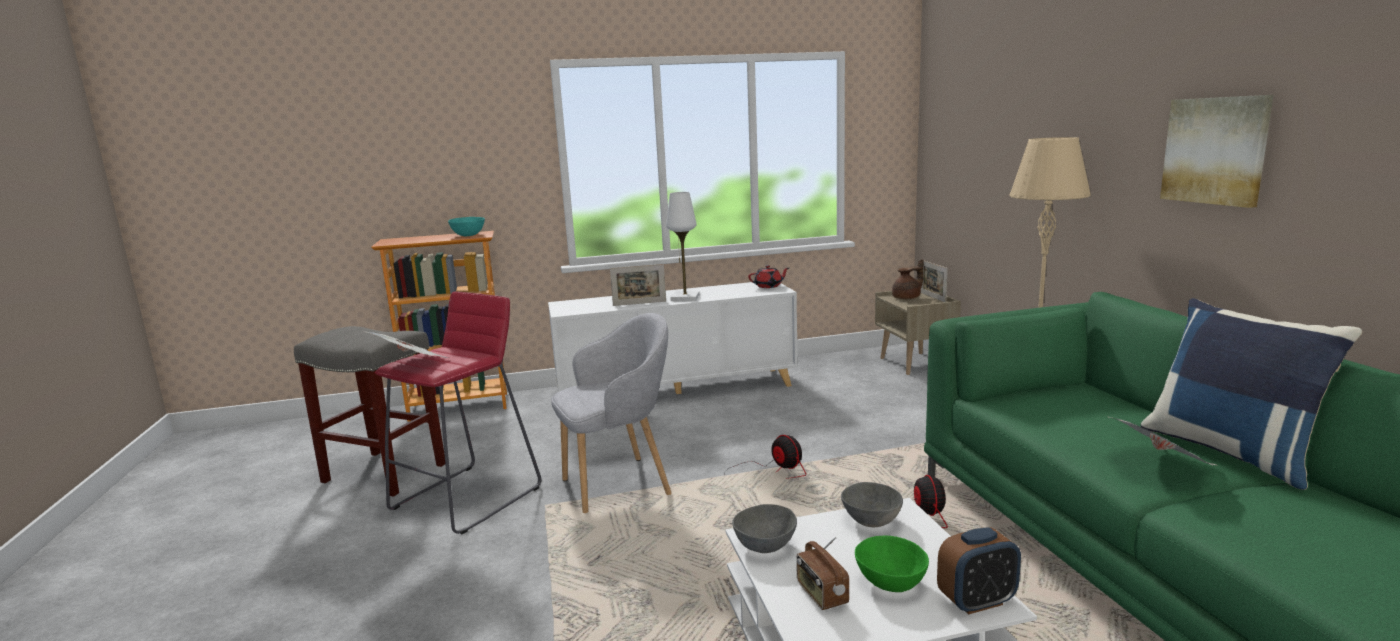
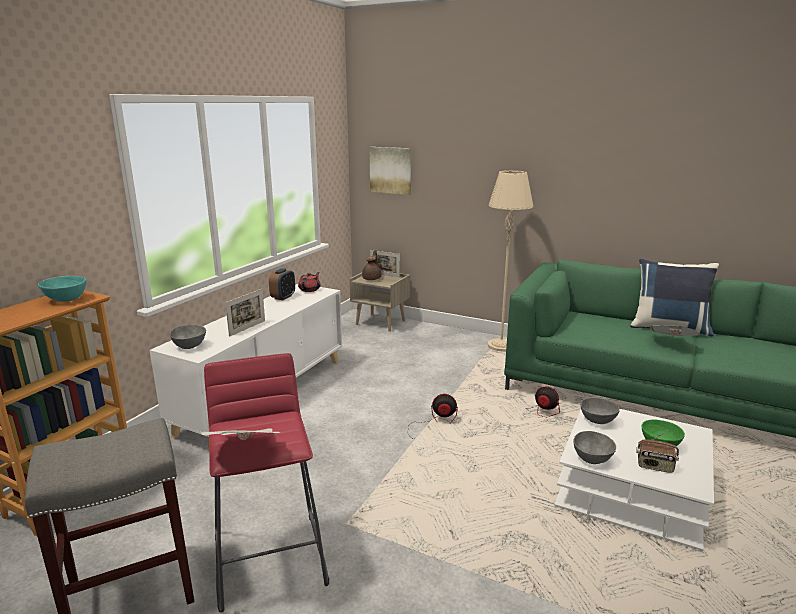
camera: 50 degrees left, 5 degrees up
grey armchair [551,313,672,513] -> none
white table lamp [666,192,700,301] -> none
alarm clock [937,527,1021,615] -> alarm clock moved to [269,268,295,300]
picture [1160,95,1274,208] -> picture moved to [369,147,411,195]
none -> grey bowl [170,325,206,349]

